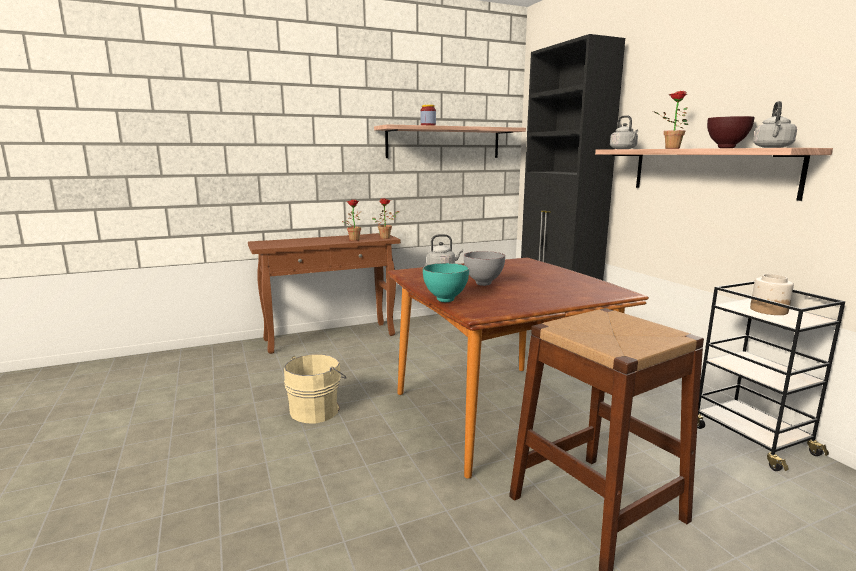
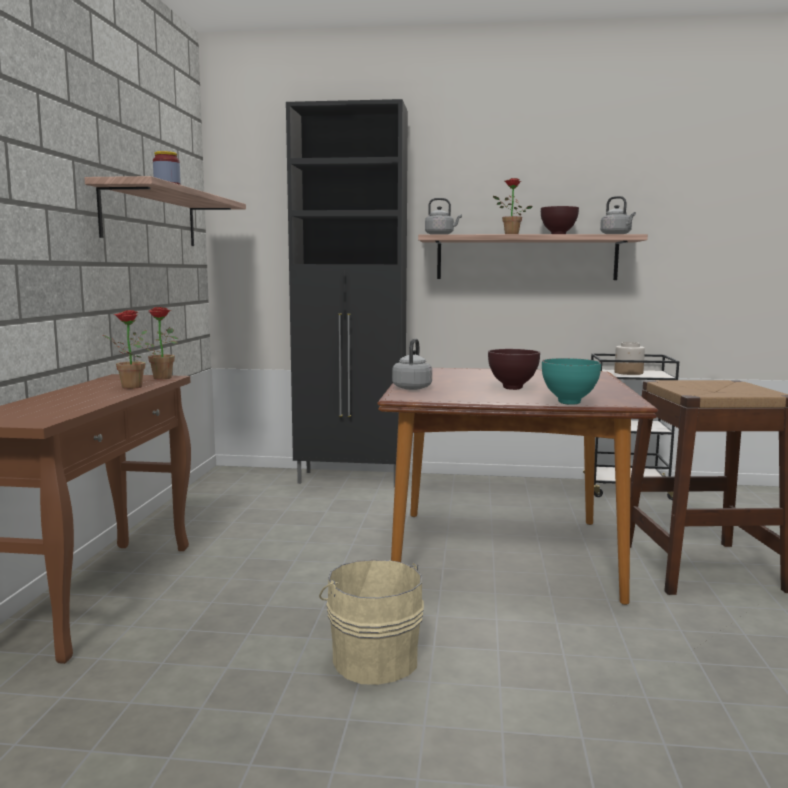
camera: 60 degrees left, 5 degrees down
grey bowl [464,251,505,286] -> brown bowl [488,349,540,390]

